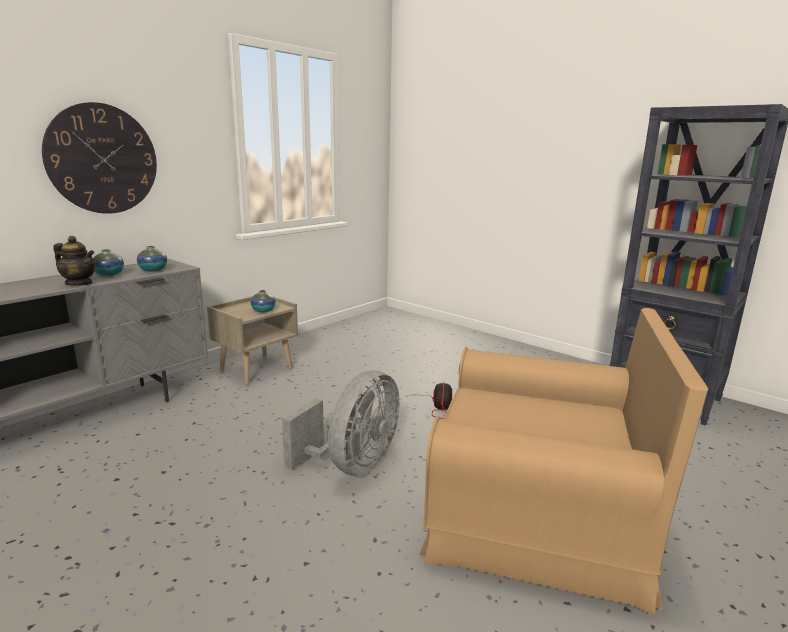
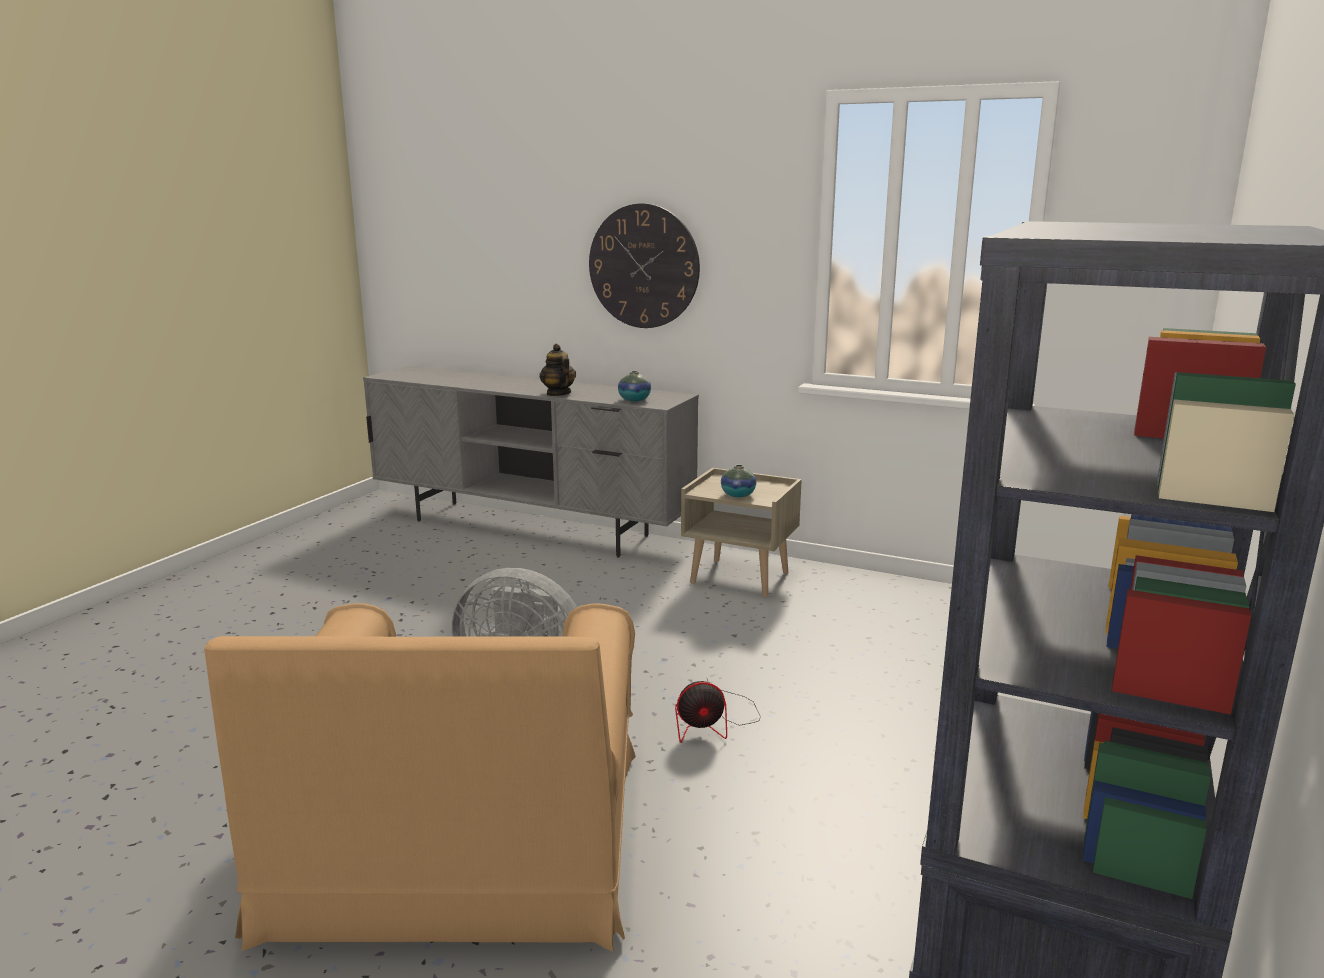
camera: 75 degrees right, 0 degrees up
teapot [53,236,96,286] -> teapot turned 150 degrees clockwise [540,344,576,396]
vase [93,249,124,276] -> none

